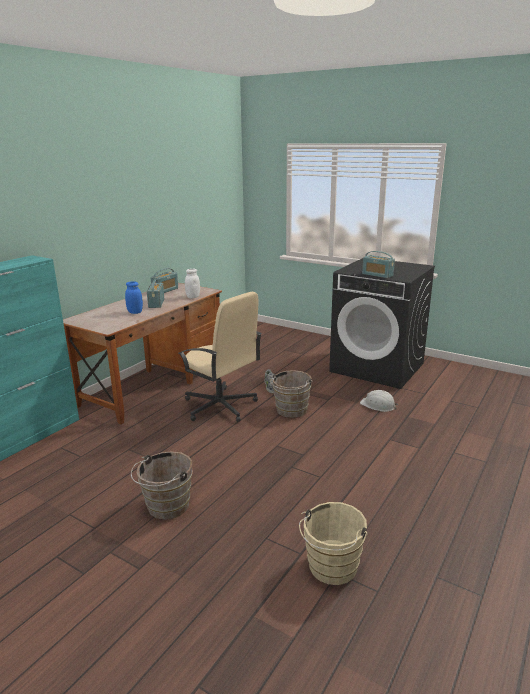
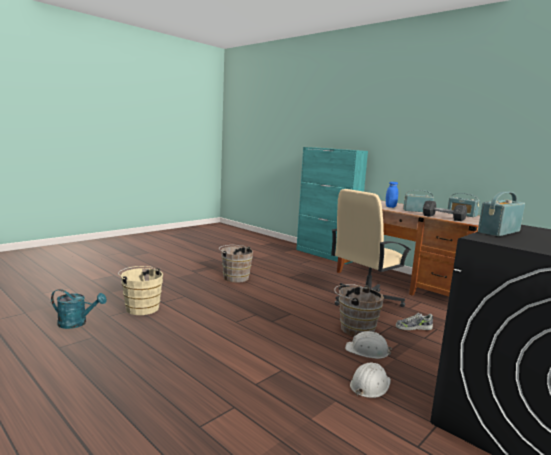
camera: 100 degrees right, 10 degrees down
white jar [185,269,200,298] -> grey dumbbell [423,201,467,221]
none -> turquoise watering can [51,289,107,329]
none -> white hard hat [345,331,392,359]

